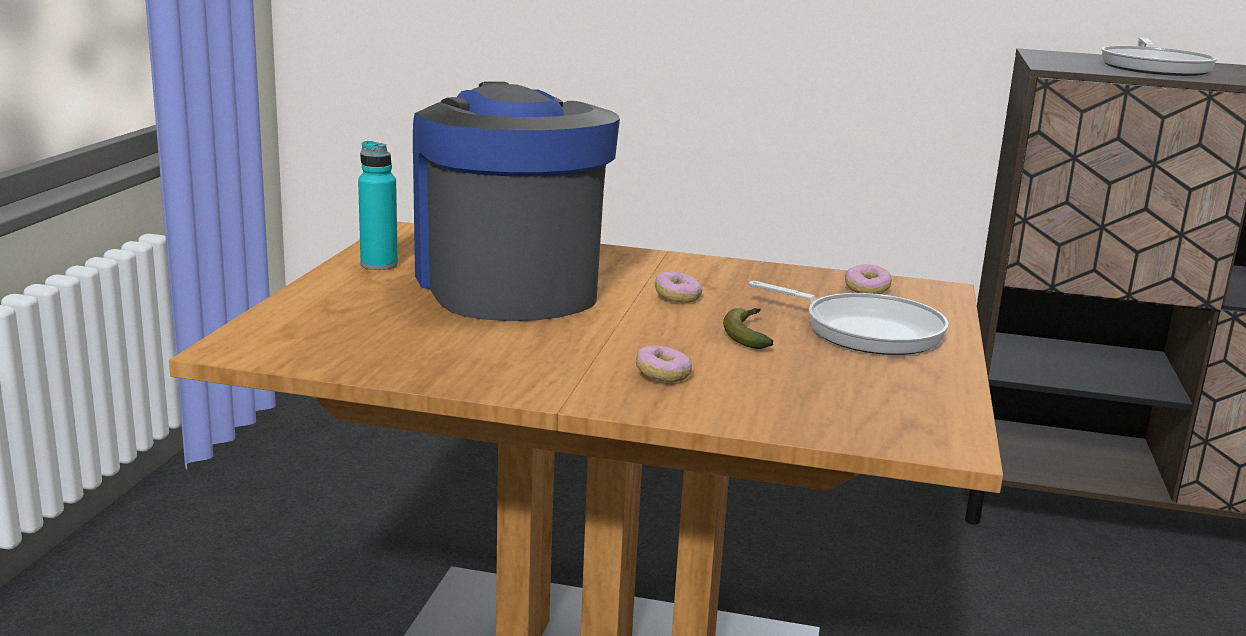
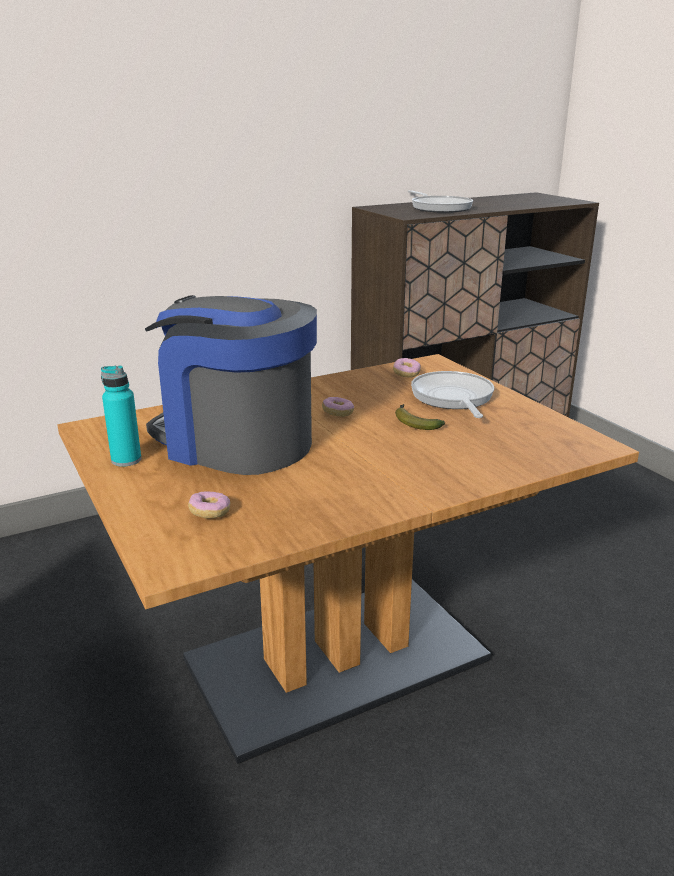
camera: 40 degrees left, 5 degrees up
donut [636,345,692,382] -> donut moved to [188,491,230,519]
frying pan [749,281,948,355] -> frying pan turned 90 degrees counterclockwise [411,371,494,418]

